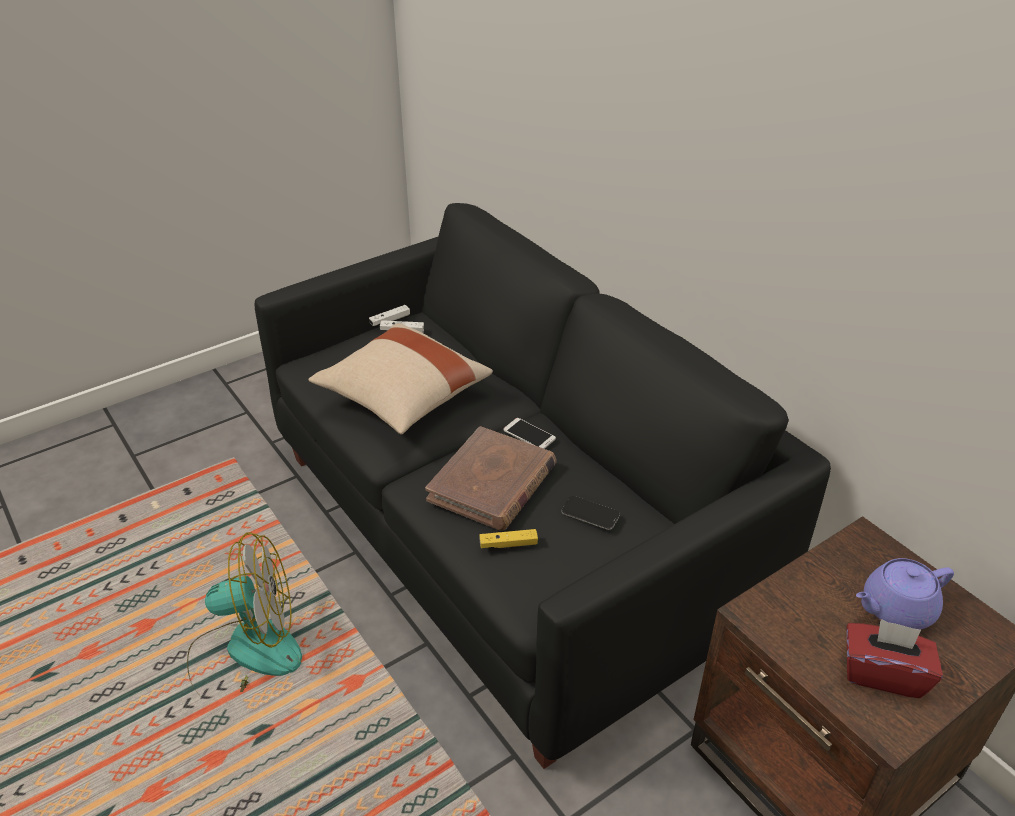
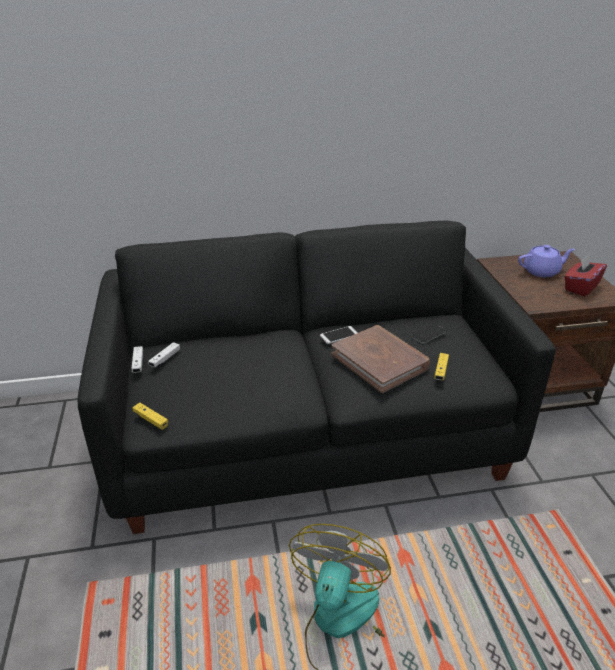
camera: 65 degrees left, 5 degrees down
beige pillow [308,323,493,434] -> none
purple teapot [856,558,954,630] -> purple teapot turned 105 degrees counterclockwise [518,245,575,277]
none -> yellow game controller [132,403,168,430]

